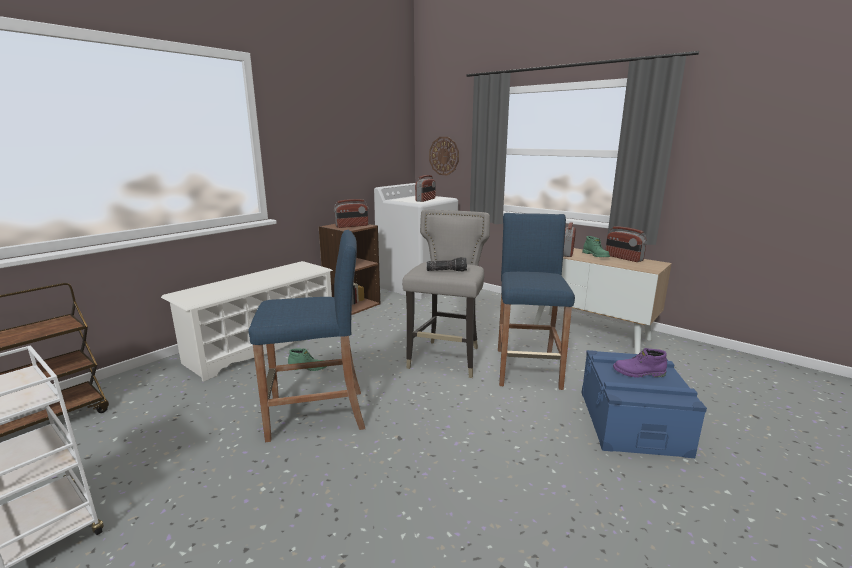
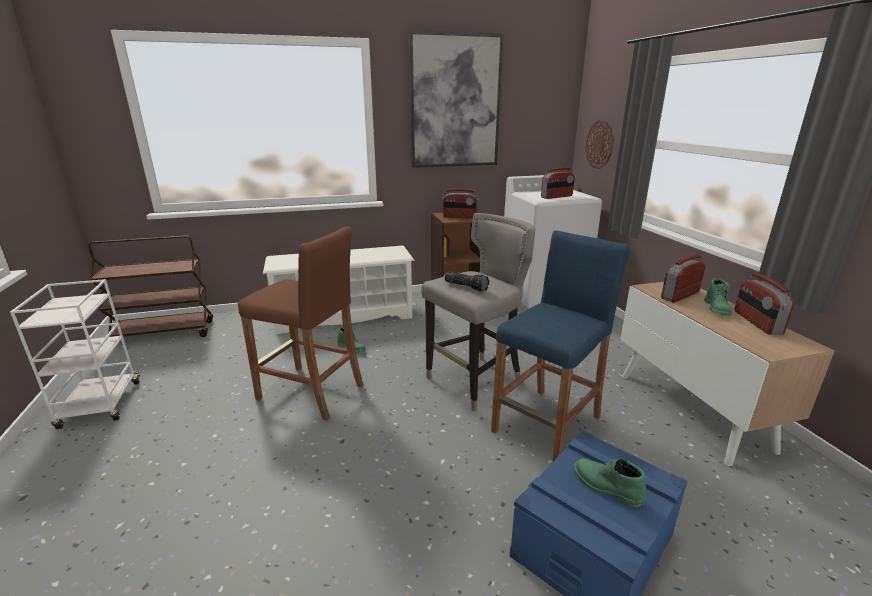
camera: 35 degrees right, 5 degrees up
blue stool [248,230,365,442] -> brown stool [238,226,364,421]
purple boot [613,348,667,378] -> green boot [574,458,646,508]
none -> picture [409,30,503,168]

